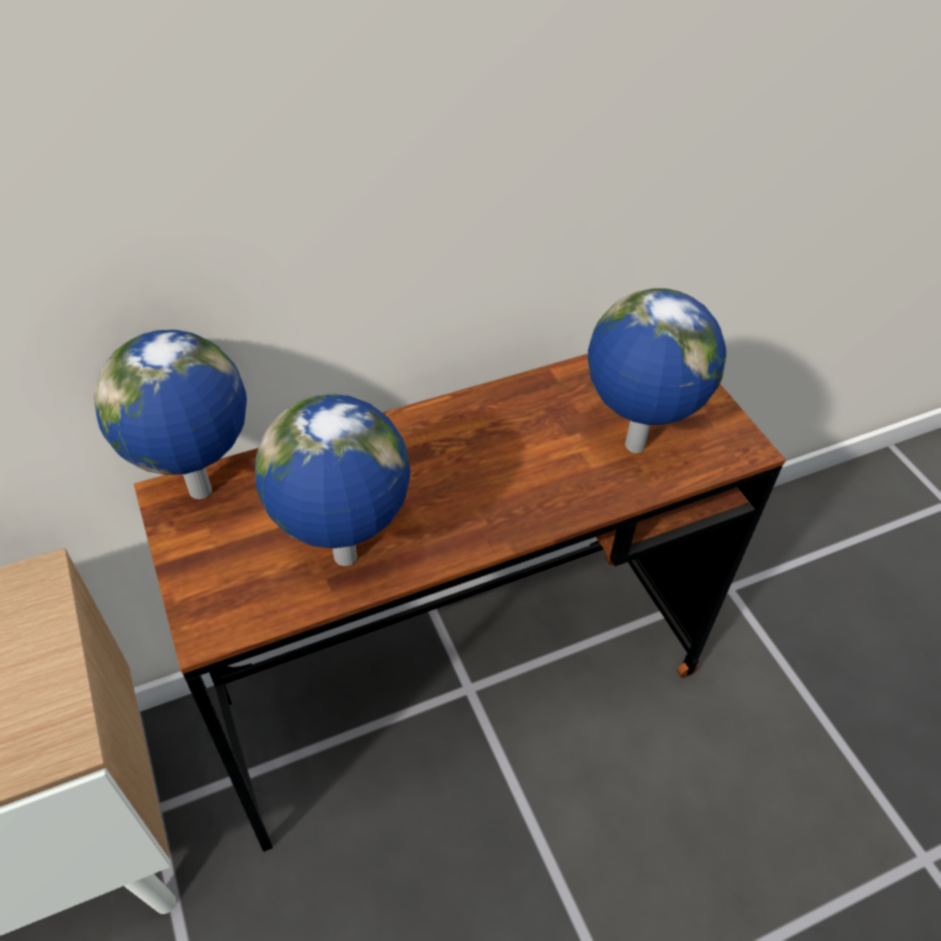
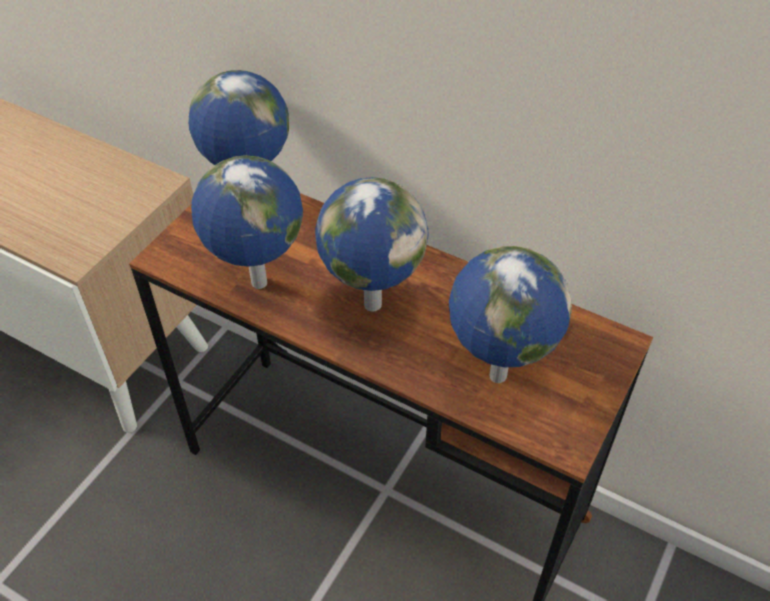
camera: 55 degrees right, 0 degrees up
none -> globe [315,177,429,312]

